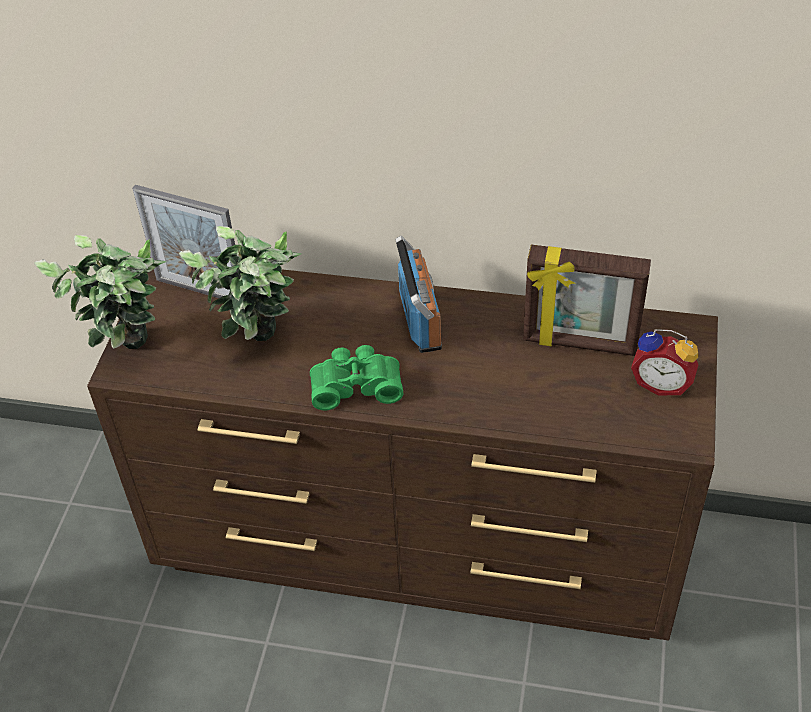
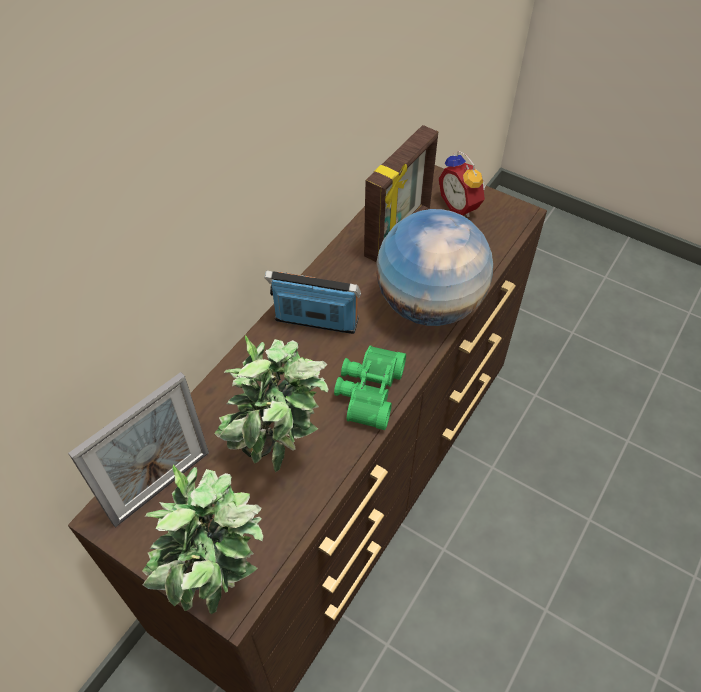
camera: 70 degrees left, 5 degrees up
alarm clock [631,329,698,396] -> alarm clock turned 105 degrees clockwise [439,151,486,217]
none -> globe [376,209,493,326]

